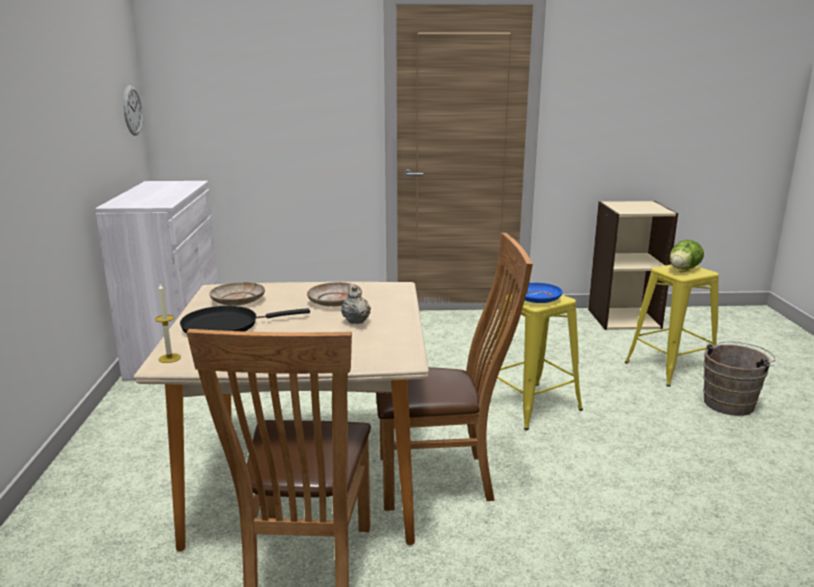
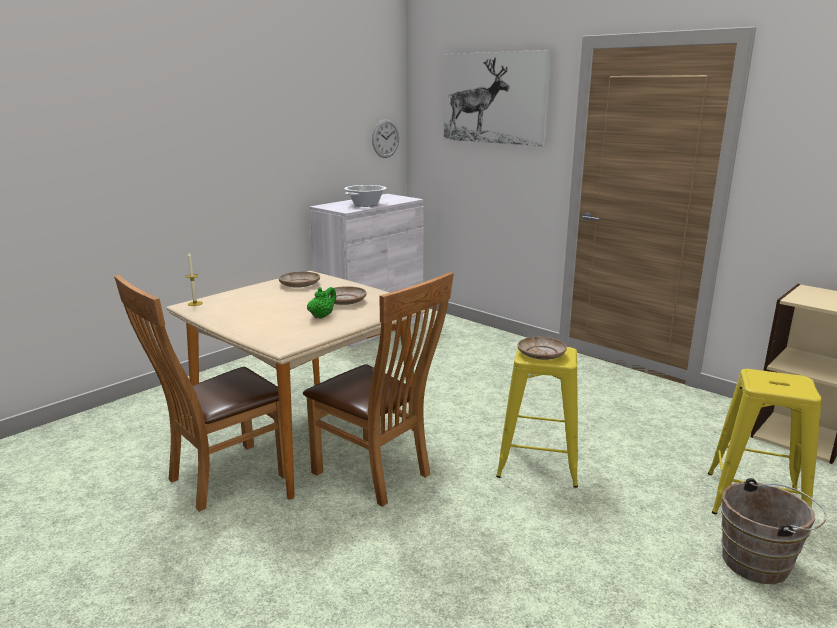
camera: 45 degrees right, 0 degrees up
black frying pan [180,306,310,334] -> none
beige teapot [341,284,371,324] -> green teapot [307,287,336,319]
blue plate [516,283,563,303] -> beige plate [518,337,567,360]
lettuce [670,240,704,270] -> none
none -> cooking pot [344,185,387,207]
none -> picture [444,50,552,147]

